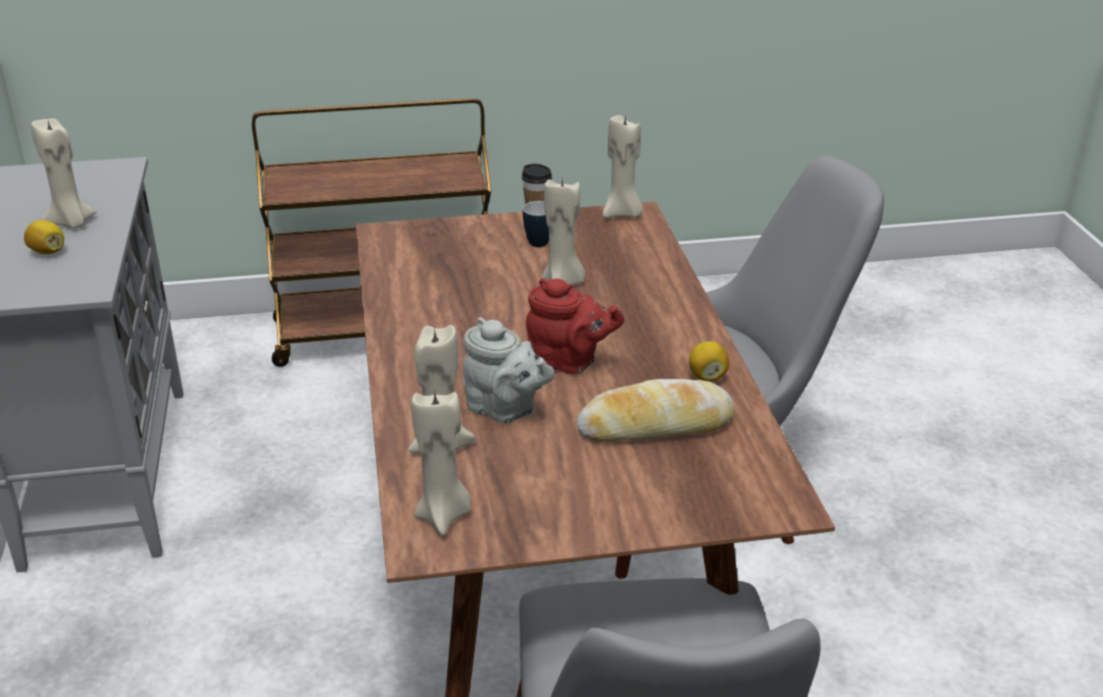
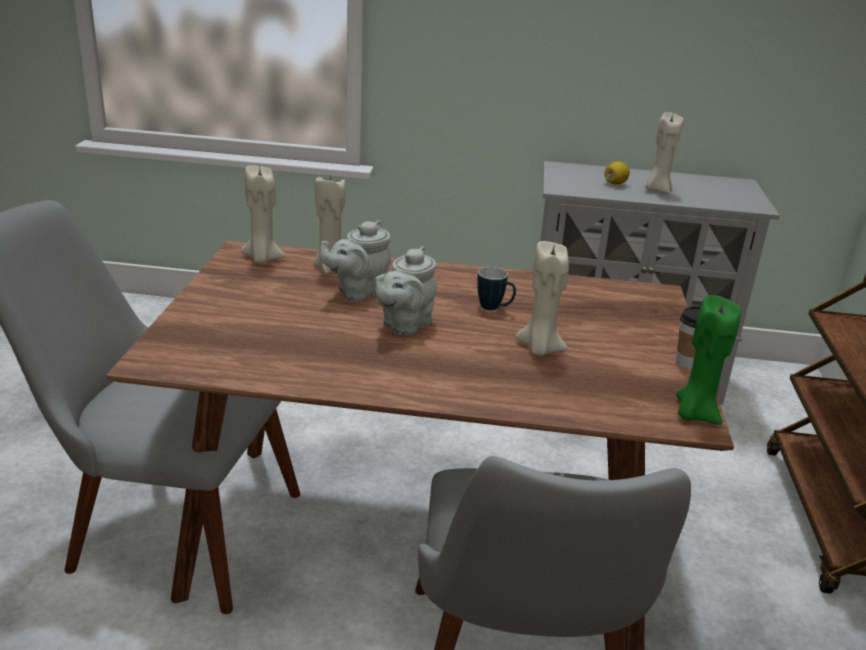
camera: 105 degrees right, 5 degrees down
mug [523,201,549,247] -> mug moved to [477,267,516,310]
red teapot [526,278,624,374] -> grey teapot [375,246,437,335]
bread [577,379,735,442] -> none
beige candle [603,114,643,218] -> green candle [676,295,741,425]
lemon [689,341,729,382] -> none

